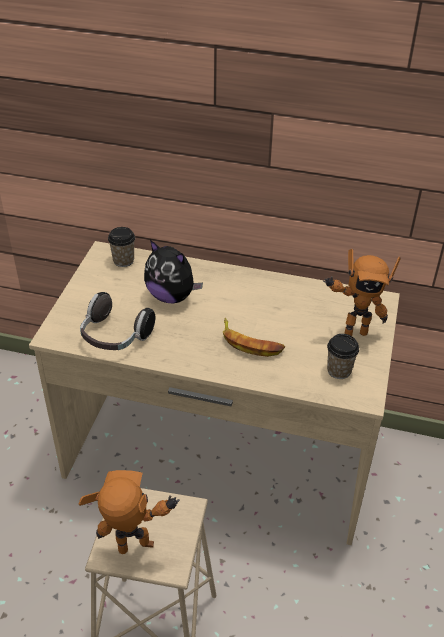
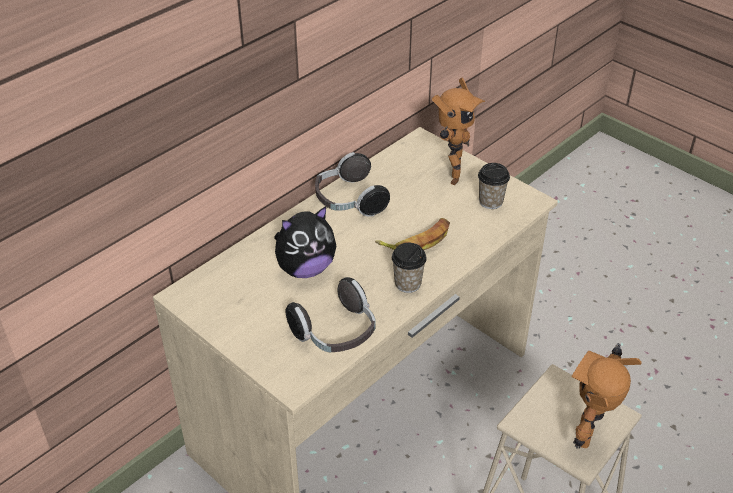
camera: 60 degrees left, 0 degrees up
cup [108,227,135,267] -> cup moved to [392,243,427,293]
none -> headphones [315,152,390,217]

